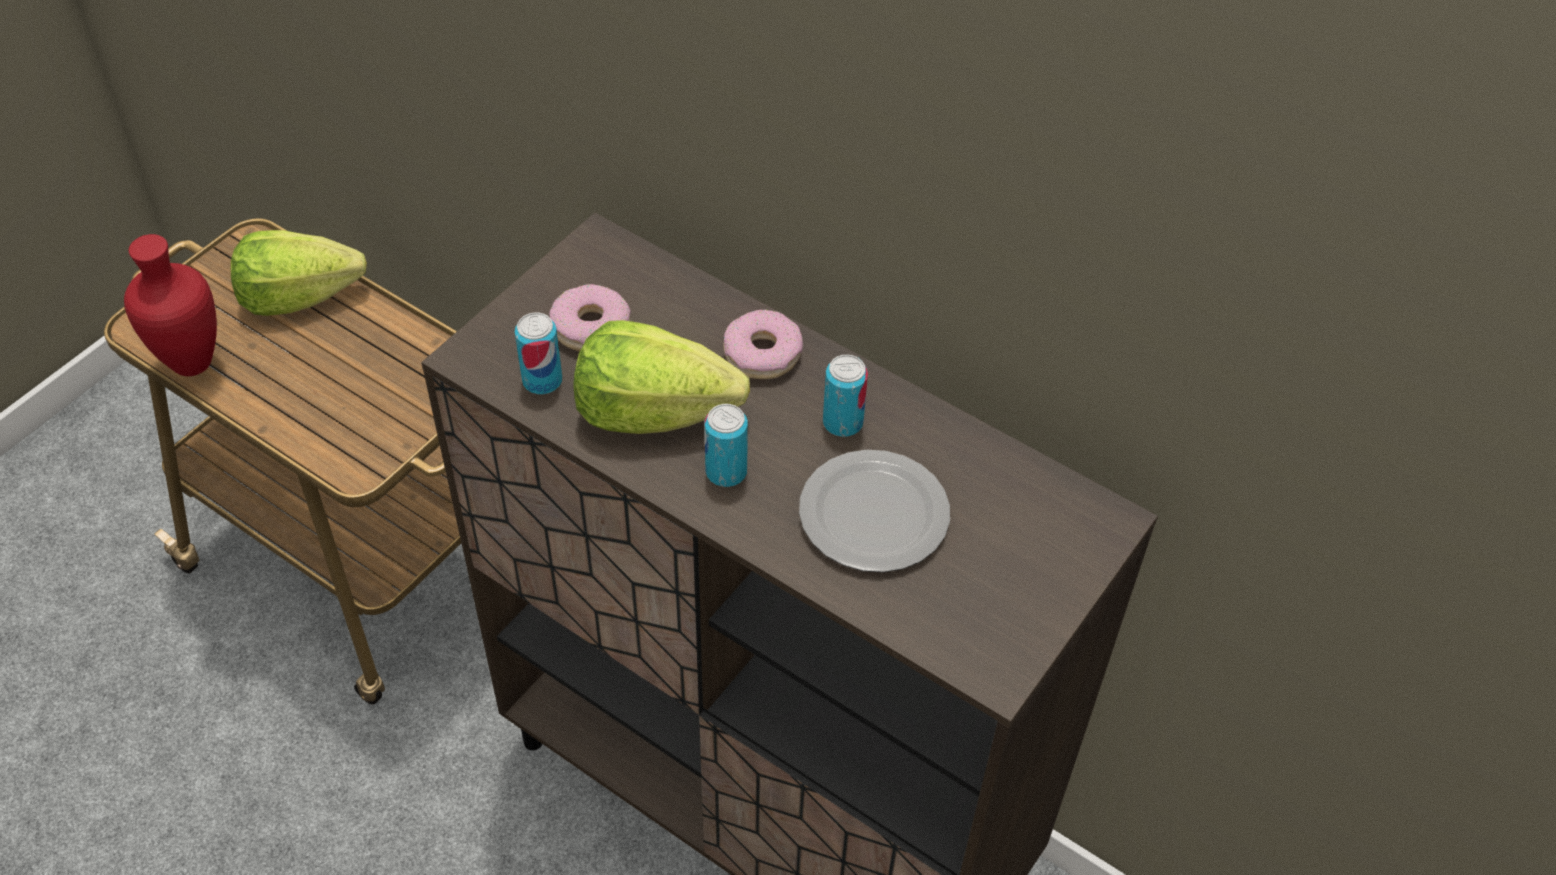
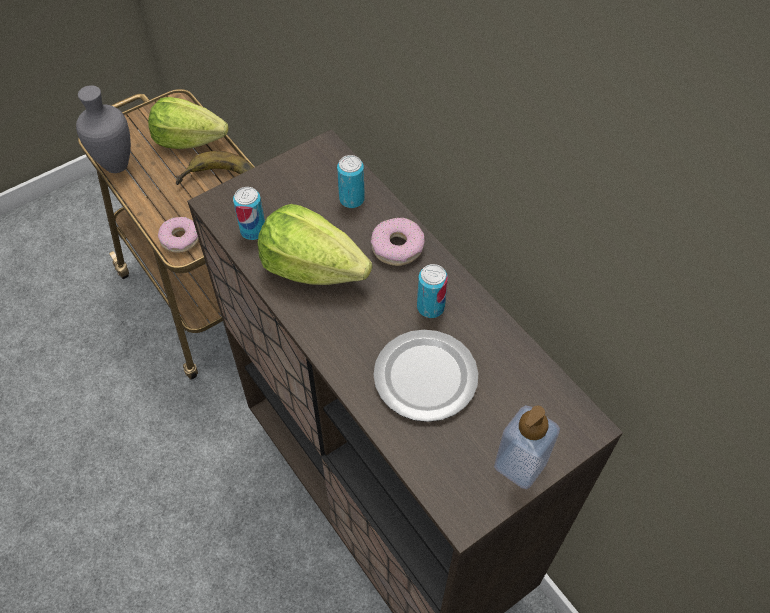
camera: 20 degrees right, 5 degrees up
red vase [124,234,217,376] -> grey vase [76,85,131,173]
donut [549,284,631,351] -> donut moved to [158,217,199,253]
can [704,404,748,487] -> can moved to [337,155,365,208]
none -> banana [176,151,254,185]
none -> soap dispenser [494,405,560,489]

